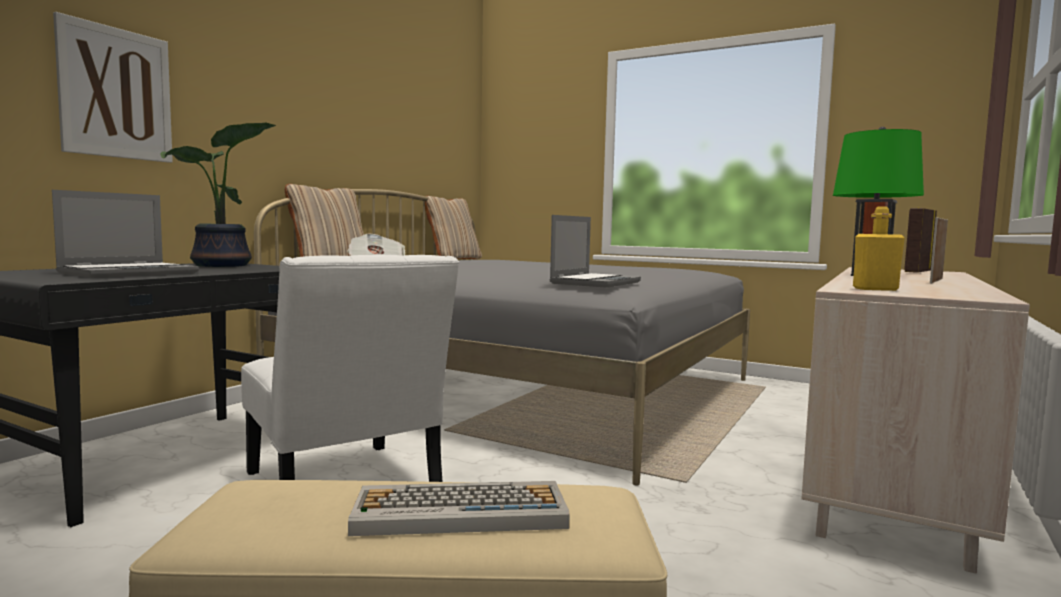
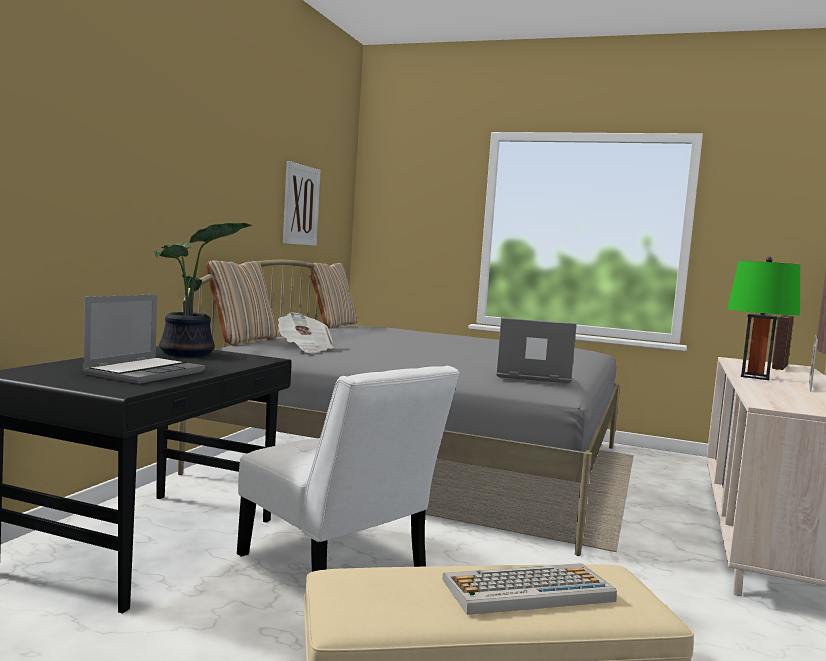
camera: 10 degrees left, 0 degrees up
picture [53,12,173,163] -> picture moved to [283,161,321,246]
laptop [549,215,641,288] -> laptop turned 105 degrees counterclockwise [496,318,577,383]
yellow bottle [853,207,905,291] -> none

